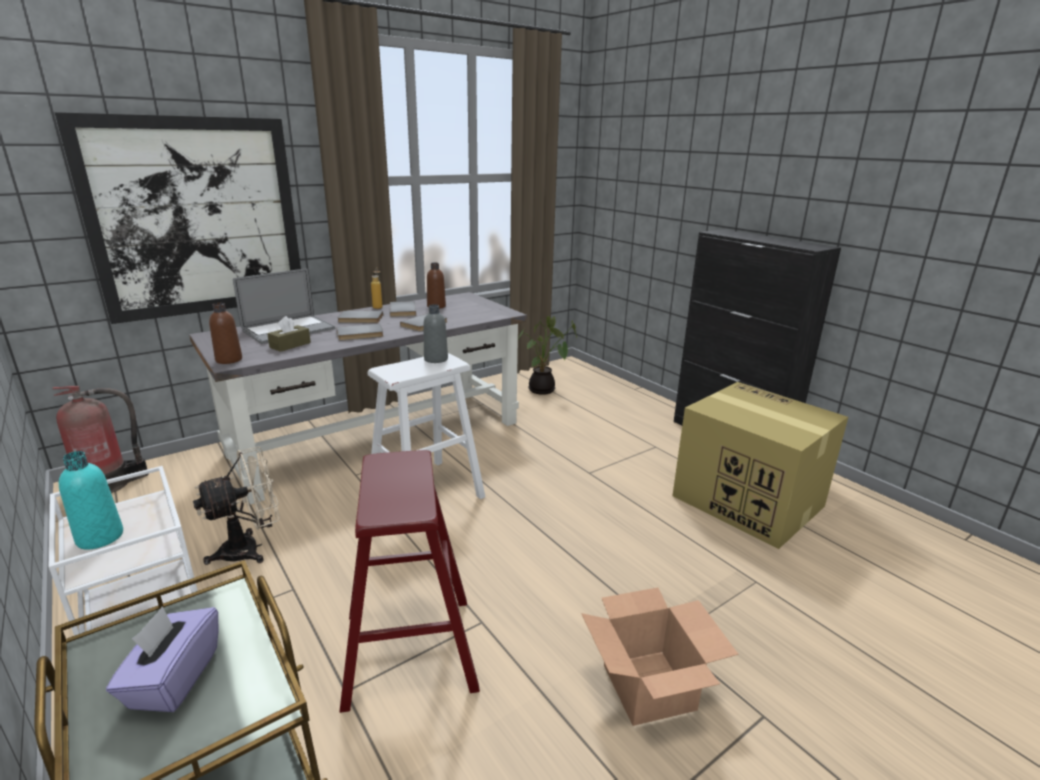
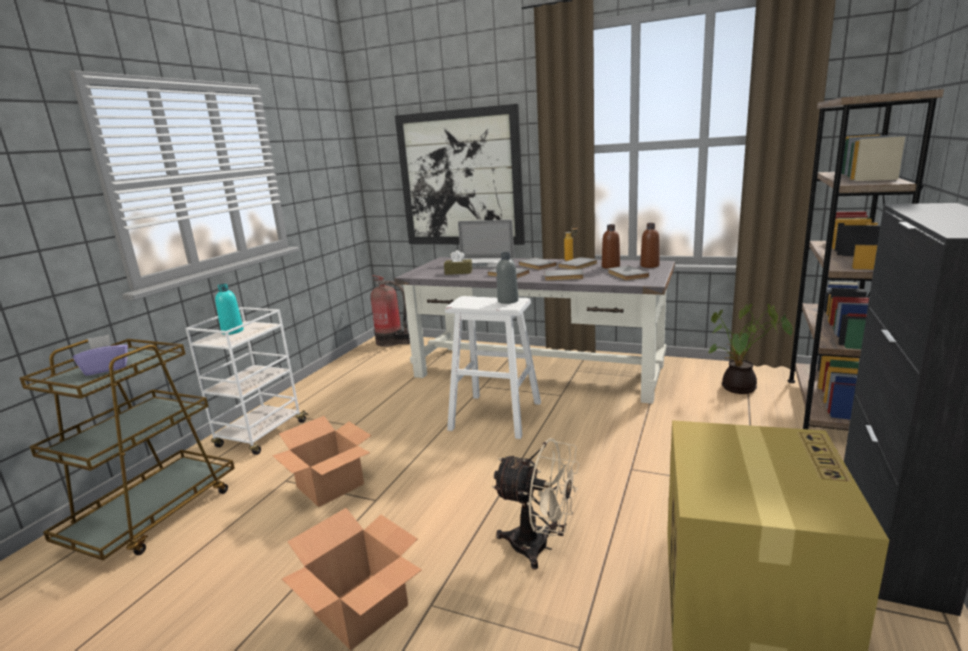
camera: 60 degrees right, 5 degrees down
beige fan [193,447,280,565] -> beige fan moved to [491,438,579,570]
brown bottle [209,303,242,364] -> brown bottle moved to [640,223,660,268]
red stool [340,450,480,713] -> cardboard box [272,416,371,507]
none -> grey book [608,266,649,281]
none -> brown bookcase [788,89,944,431]

